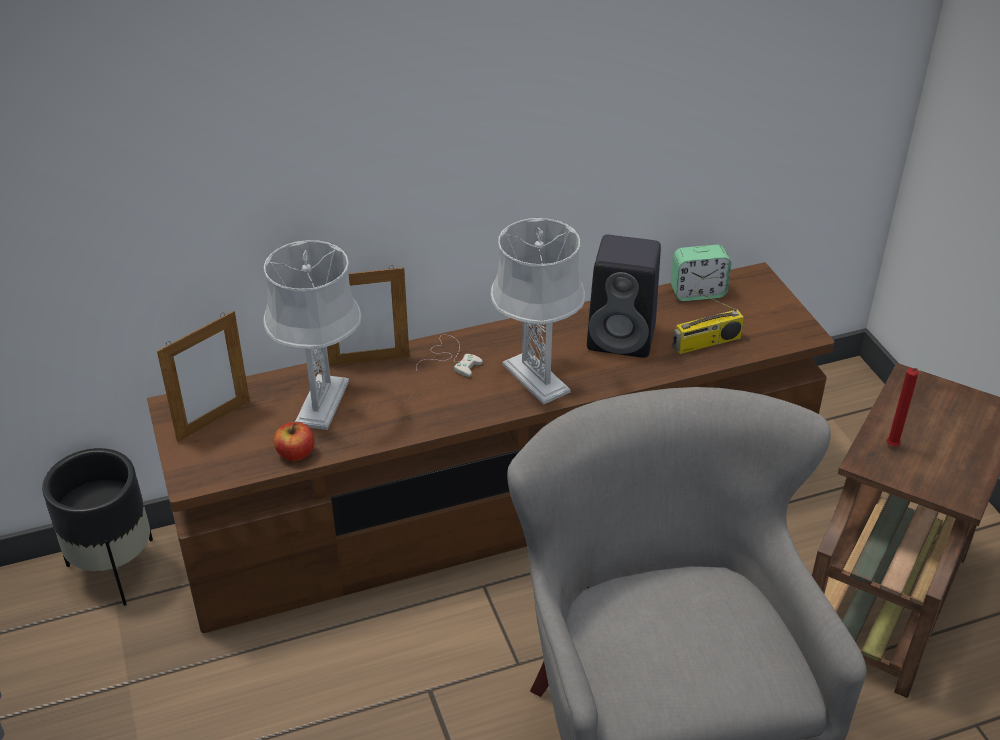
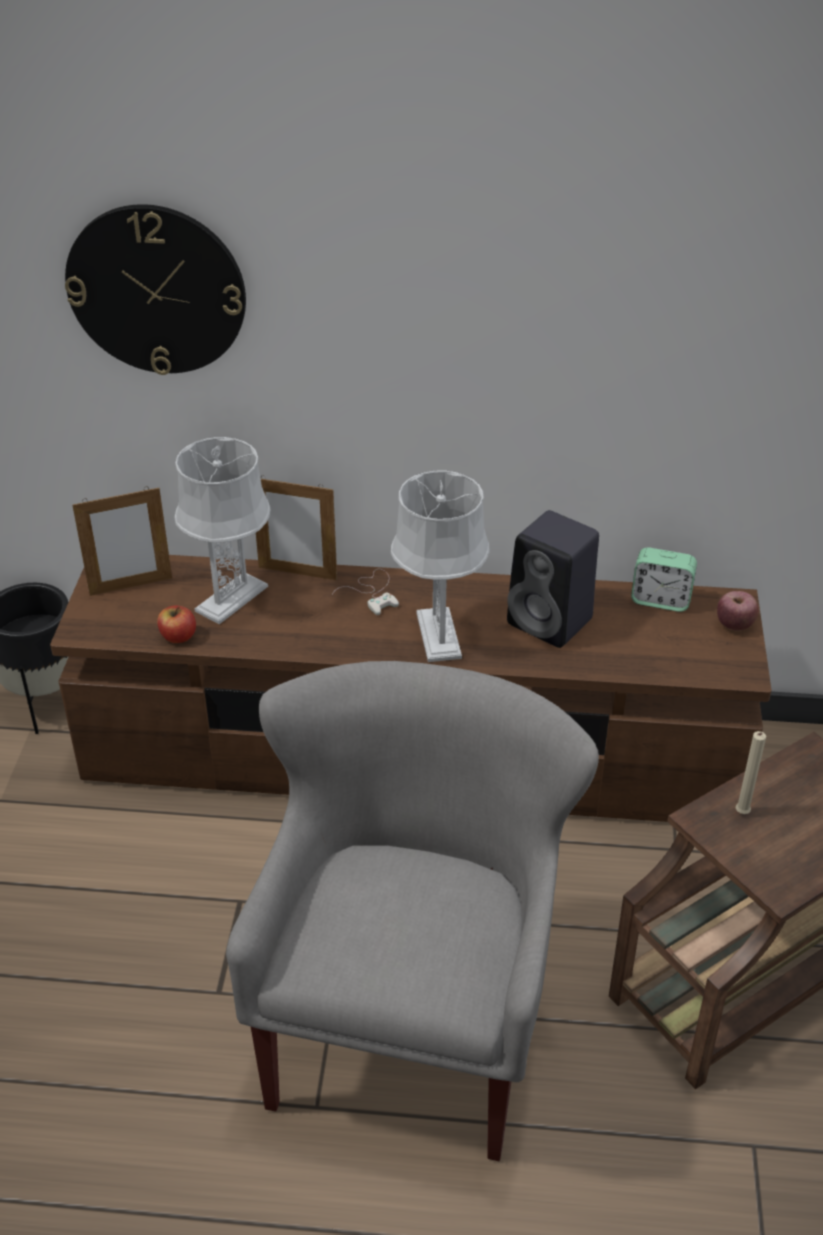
camera: 25 degrees right, 0 degrees up
radio [672,289,744,354] -> none
red candle [887,368,919,446] -> beige candle [736,731,766,814]
none -> wall clock [65,204,246,375]
none -> apple [717,591,759,631]

